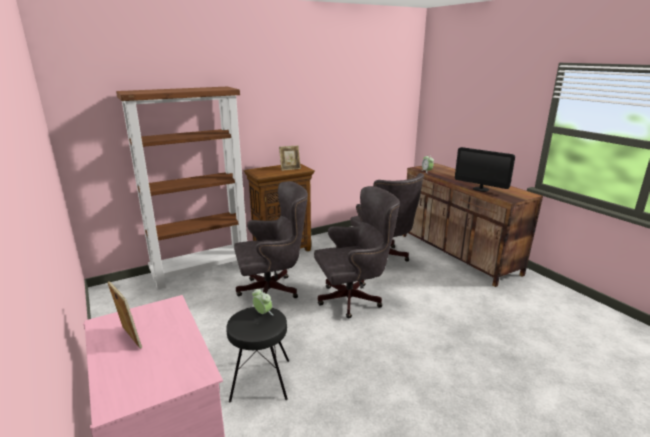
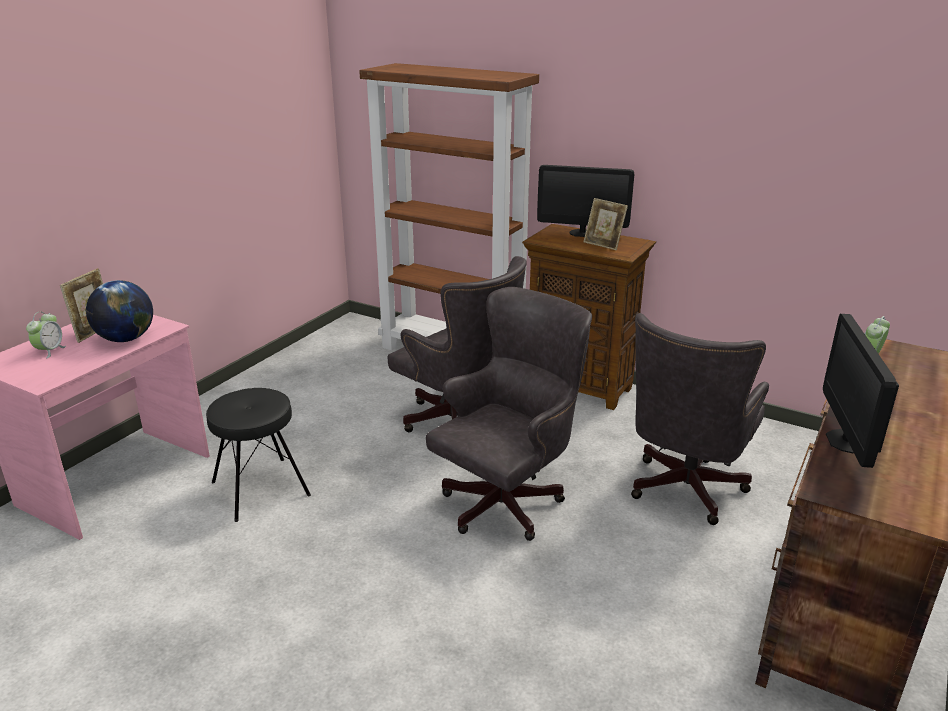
camera: 60 degrees right, 5 degrees up
alarm clock [252,289,273,315] -> alarm clock moved to [26,312,66,358]
grey office chair [314,186,400,318] -> grey office chair turned 90 degrees counterclockwise [426,287,592,541]
none -> globe [86,280,153,342]
none -> monitor [537,165,634,237]

